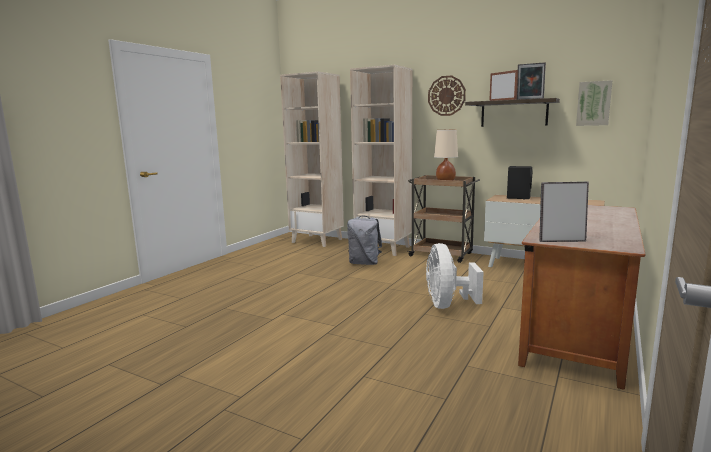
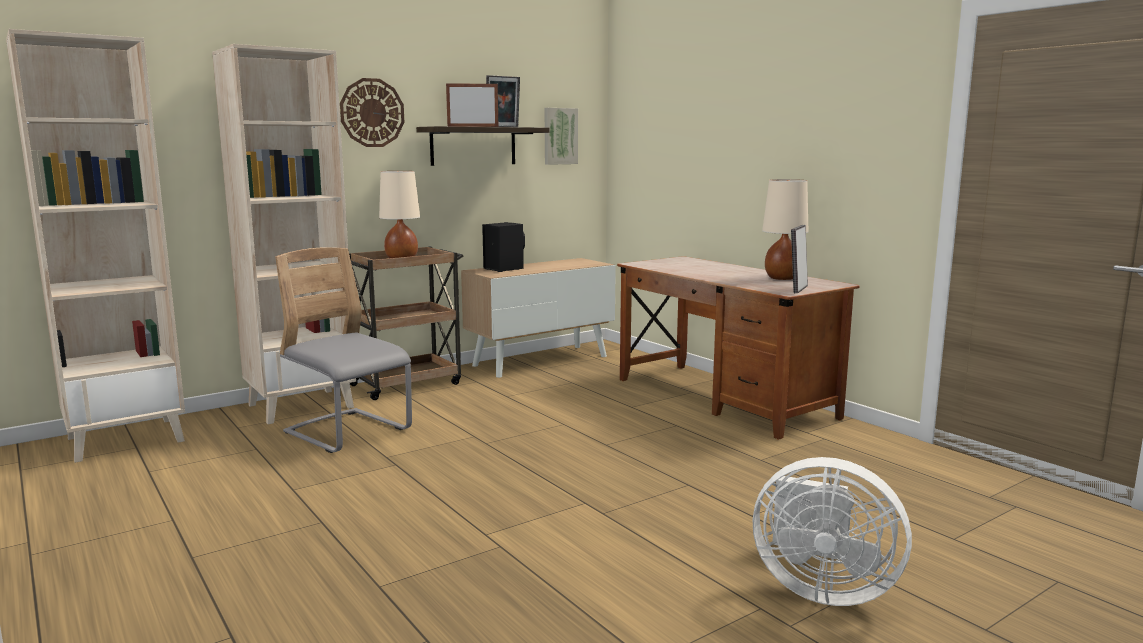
camera: 65 degrees left, 0 degrees up
grey backpack [347,216,382,265] -> grey chair [275,247,412,453]
white fan [426,243,484,309] -> white fan moved to [753,457,912,606]
none -> beige table lamp [762,179,809,280]

